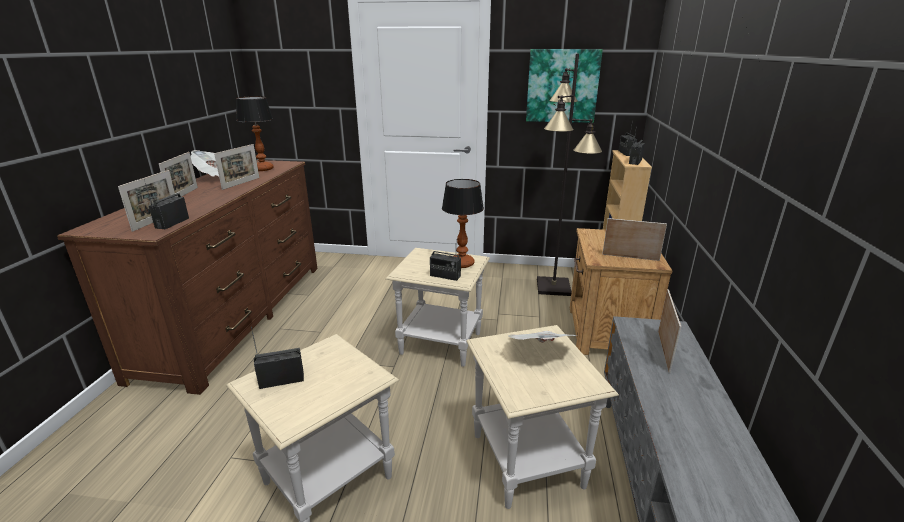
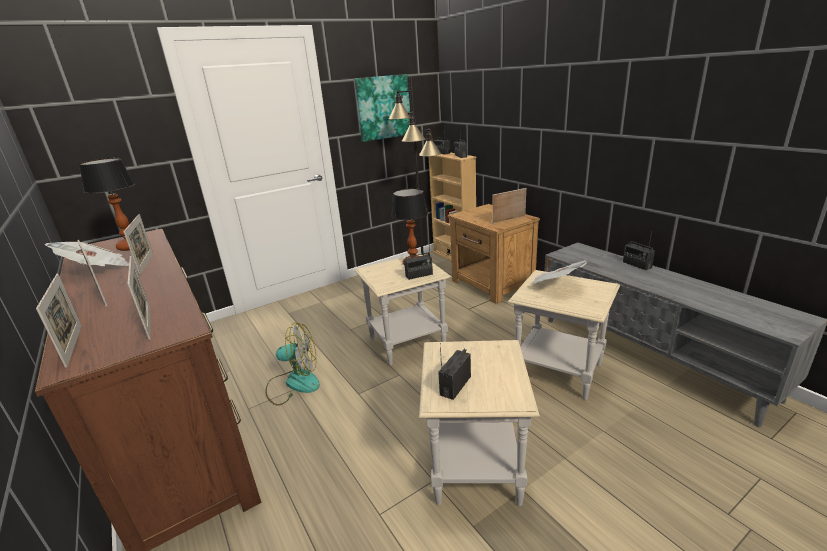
camera: 40 degrees left, 0 degrees up
radio [144,179,189,229] -> radio moved to [623,232,655,270]
picture frame [658,289,682,373] -> picture frame moved to [36,274,82,368]
none -> fan [265,323,320,406]

